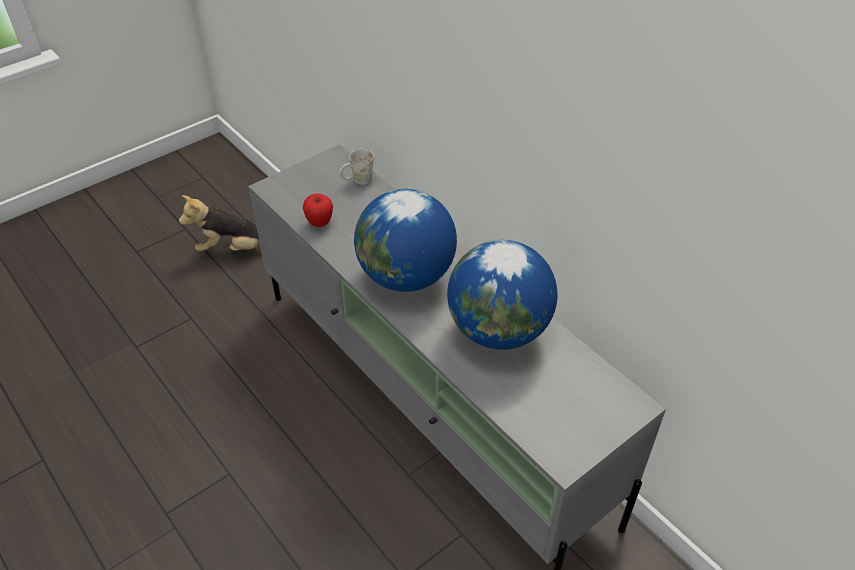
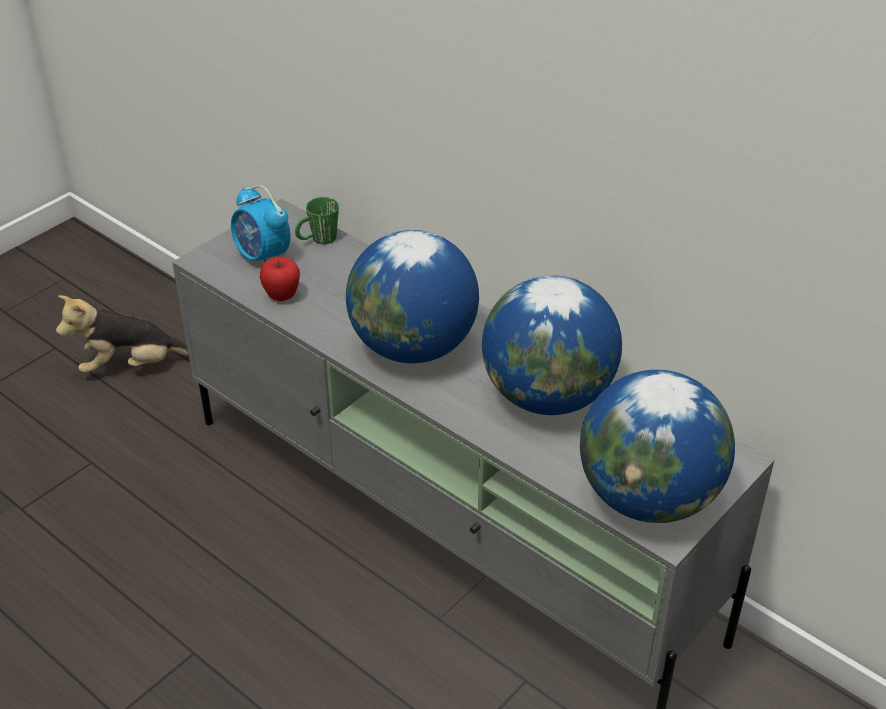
camera: 10 degrees left, 5 degrees down
white mug [339,149,374,185] -> green mug [295,197,339,245]
none -> alarm clock [231,185,290,262]
none -> globe [580,370,735,523]

